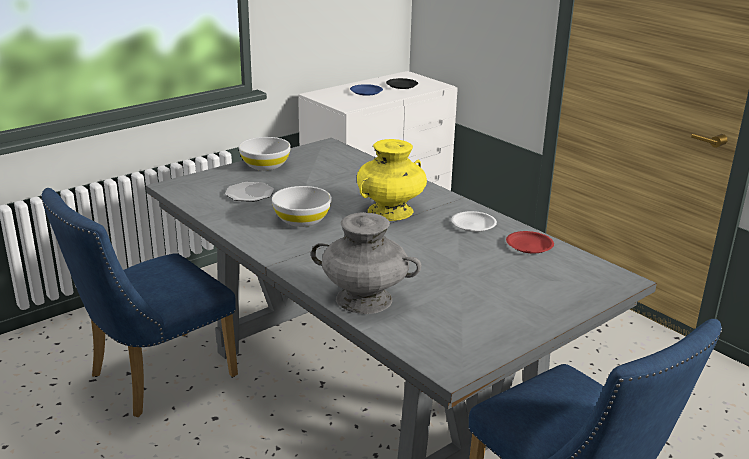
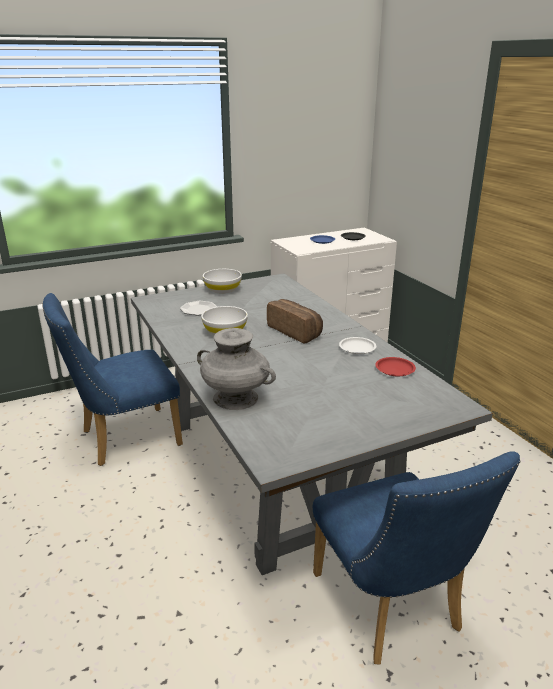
camera: 15 degrees right, 0 degrees up
yellow vase [357,139,427,221] -> bread [267,299,323,343]

